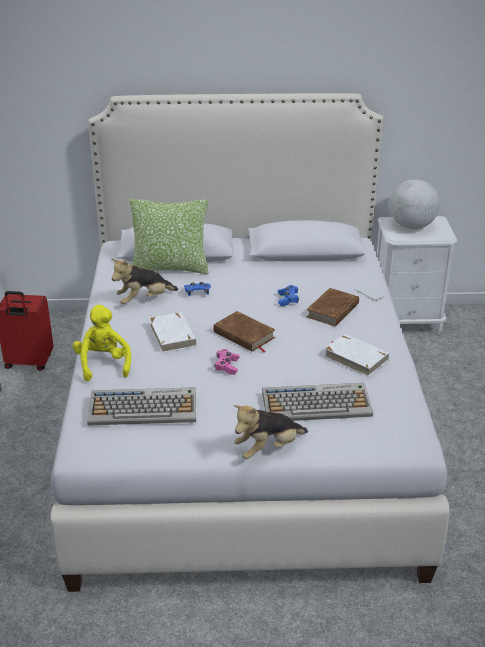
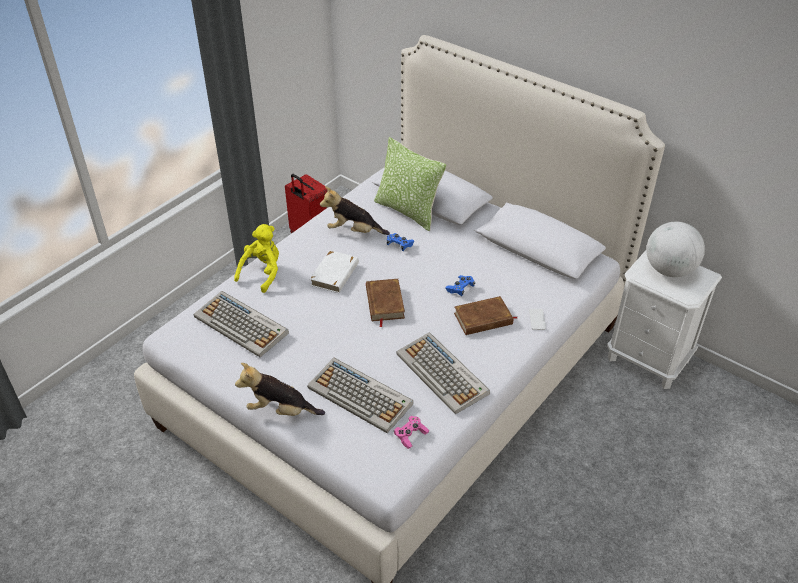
camera: 40 degrees right, 10 degrees up
pink game controller [214,349,240,375] -> pink game controller moved to [394,416,429,449]
white book [324,334,389,377] -> keyboard [396,332,490,414]

